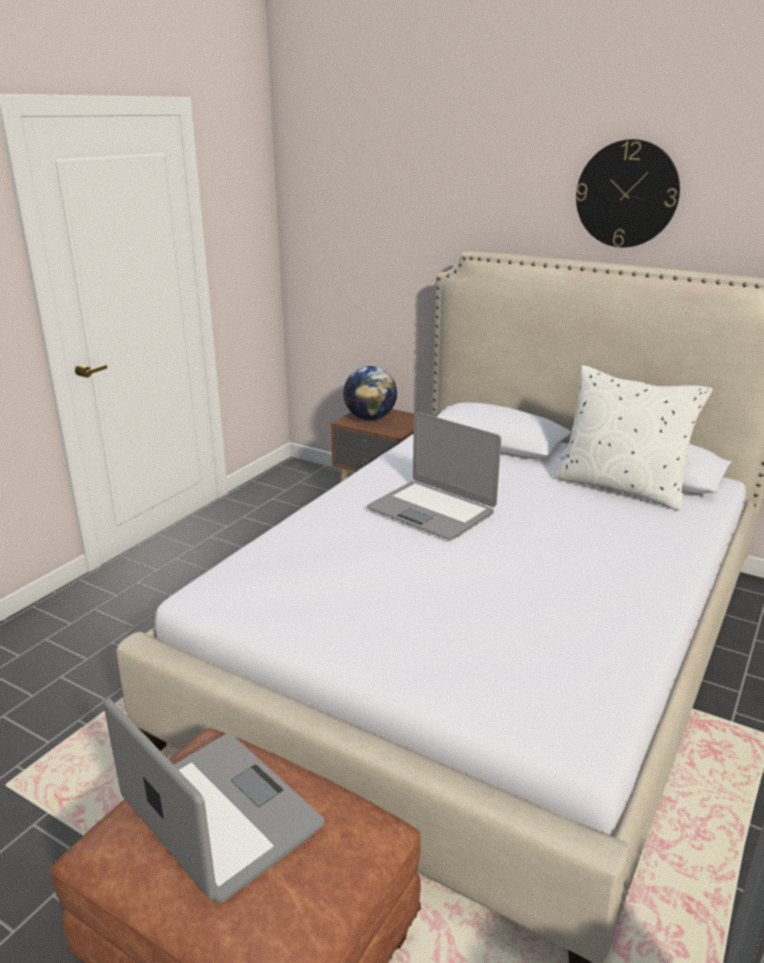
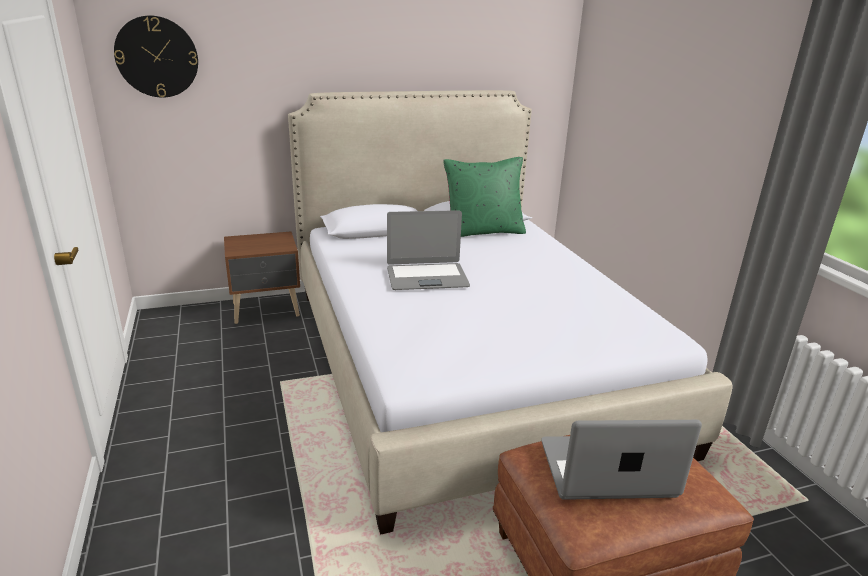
camera: 50 degrees left, 0 degrees up
globe [343,366,397,420] -> none
white pillow [554,365,713,511] -> green pillow [443,157,526,237]
wall clock [576,139,680,247] -> wall clock moved to [114,15,198,98]

